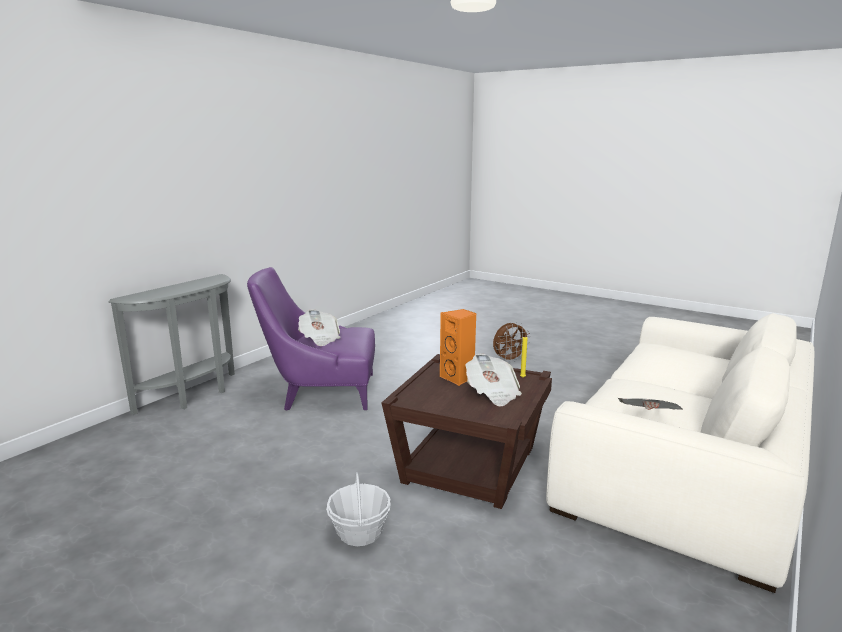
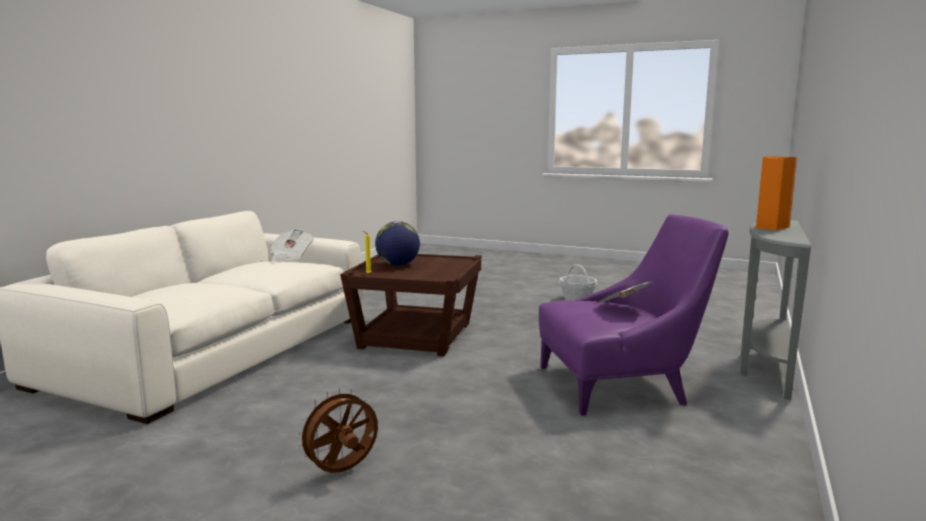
camera: 170 degrees right, 5 degrees down
basket [326,472,391,546] -> basket moved to [560,264,597,301]
orange speaker [440,309,476,386] -> orange speaker moved to [756,156,797,230]
newspaper [465,353,522,407] -> globe [375,221,420,266]

